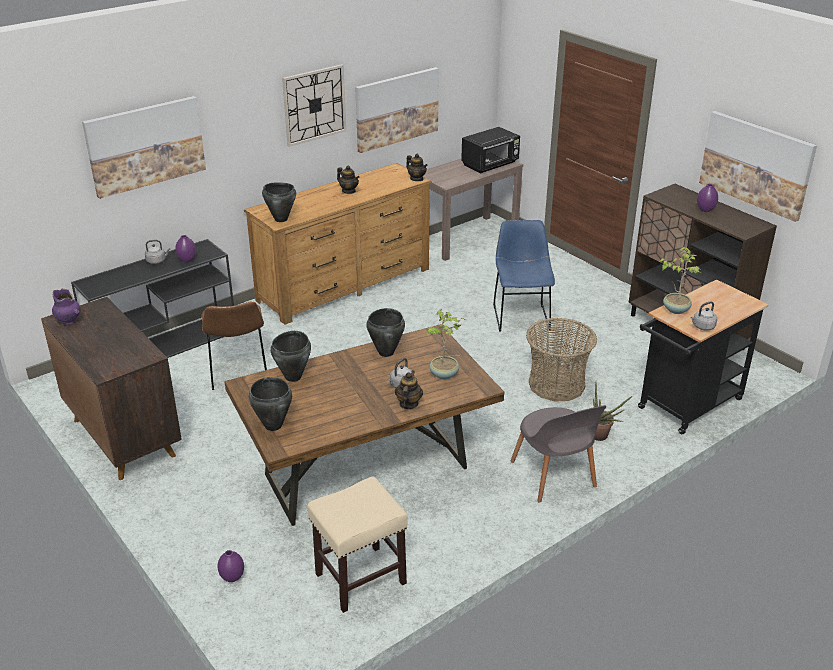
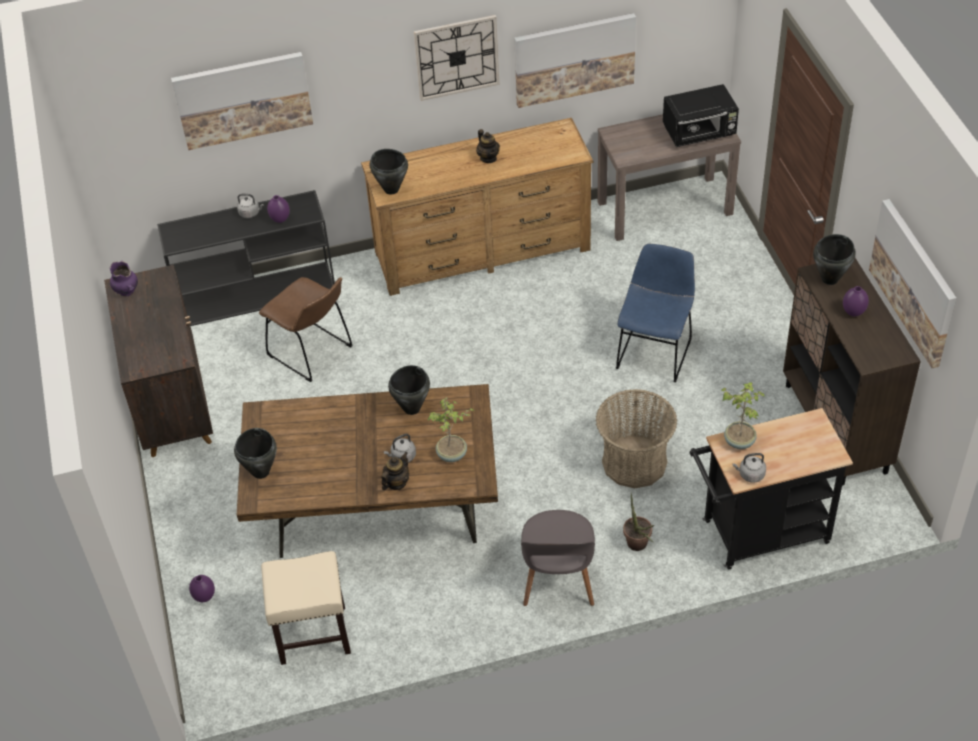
camera: 25 degrees right, 15 degrees up
brown chair [202,301,267,390] -> brown chair turned 60 degrees counterclockwise [259,277,353,382]
black cooking pot [271,331,311,382] -> black cooking pot moved to [813,234,855,285]
teapot [406,154,428,181] -> none

